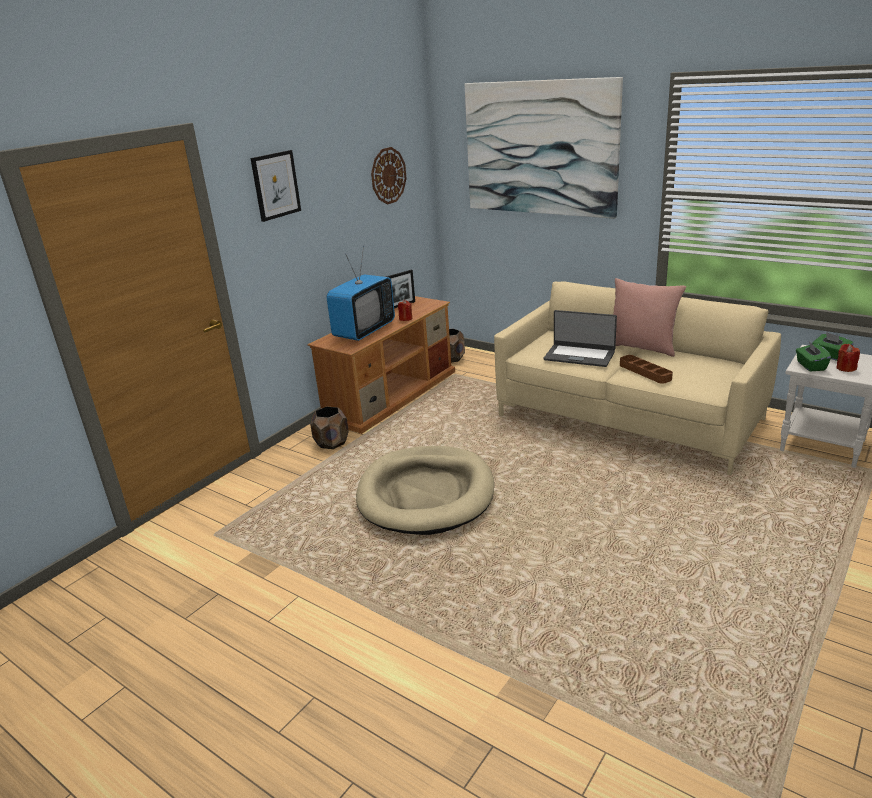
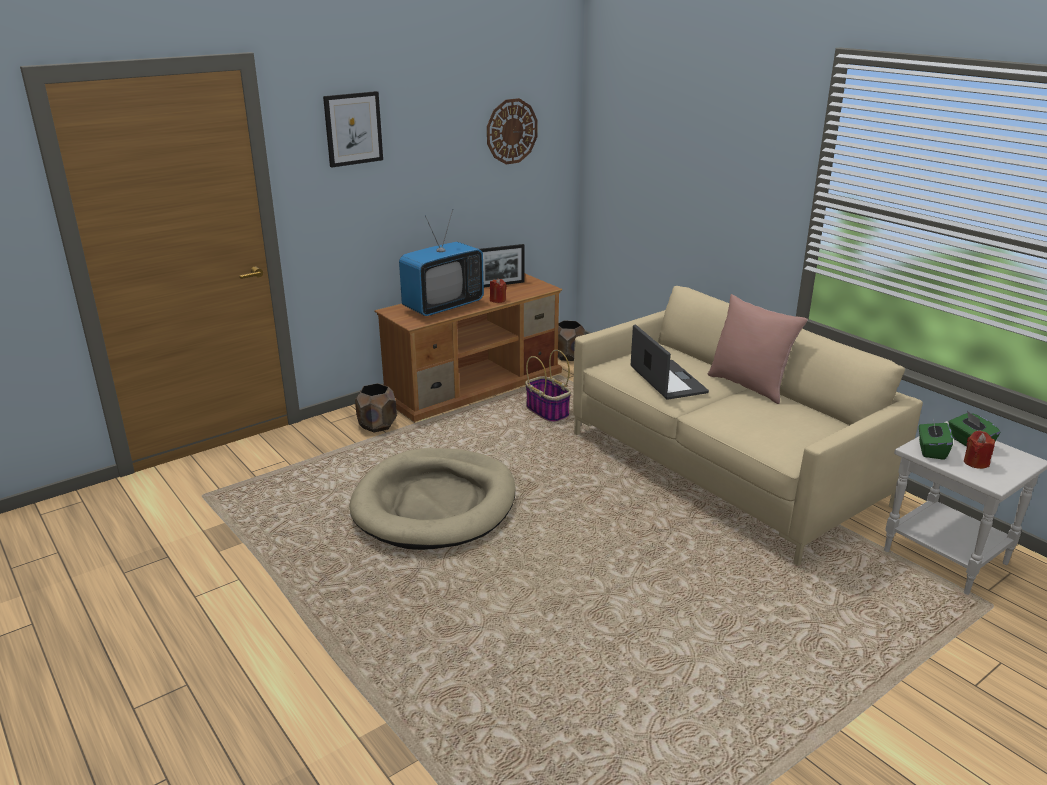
camera: 15 degrees right, 0 degrees up
picture [465,77,623,219] -> none
laptop [543,310,617,367] -> laptop turned 150 degrees counterclockwise [631,325,709,400]
brown tray [620,355,673,384] -> none
none -> basket [525,350,571,423]

